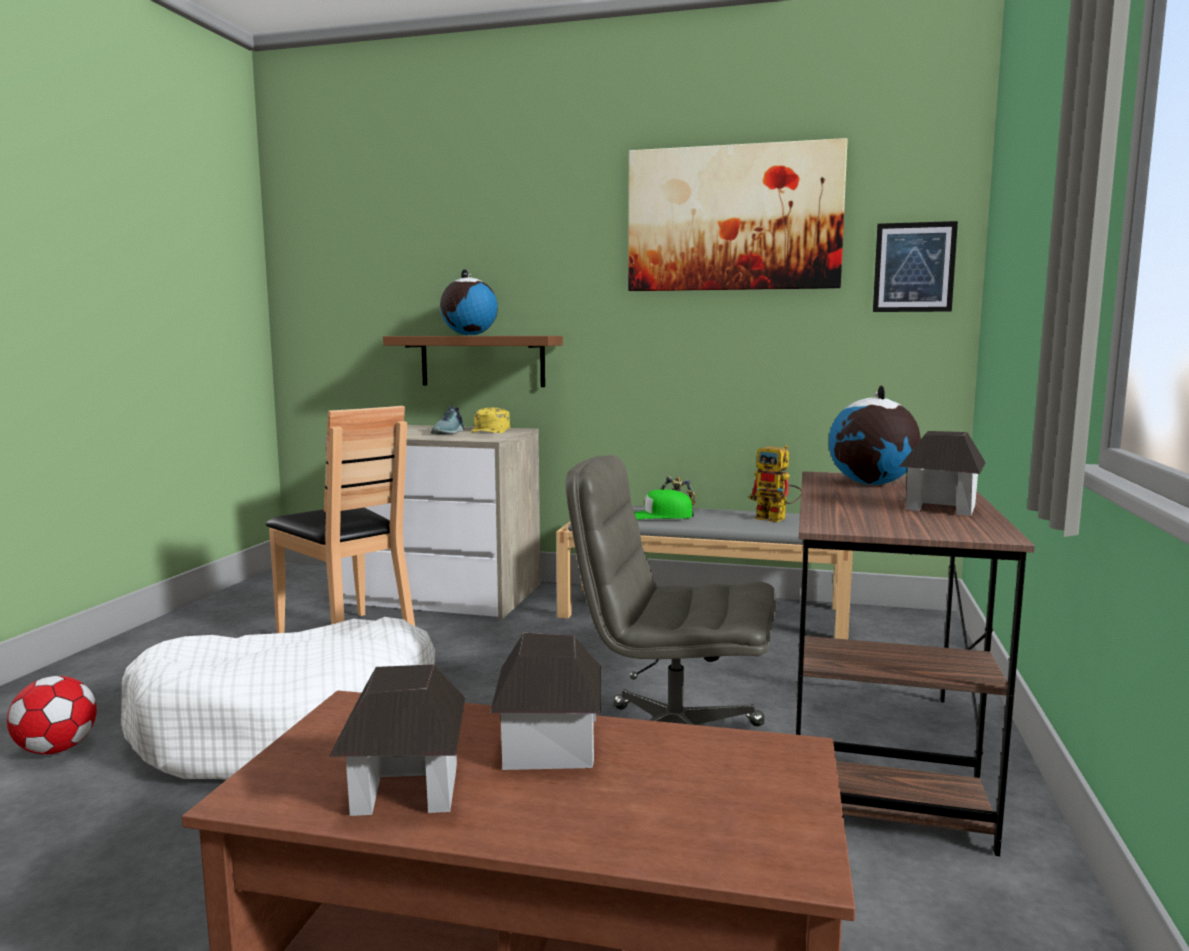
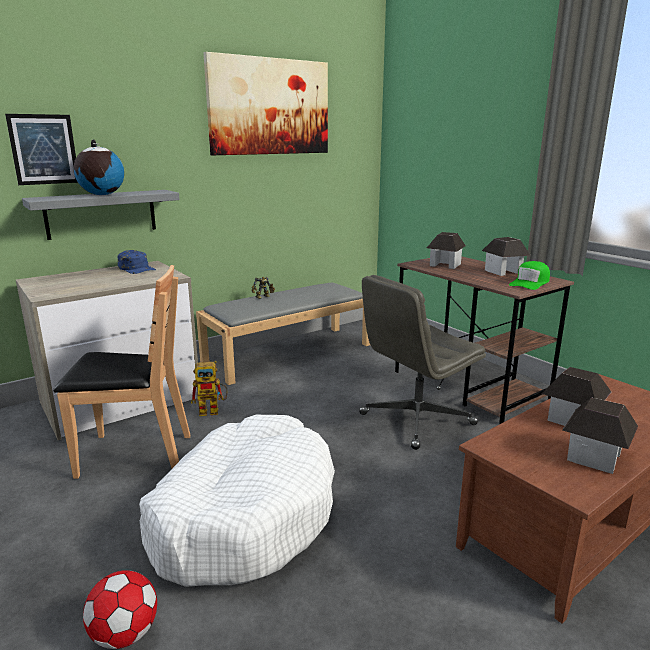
camera: 50 degrees left, 10 degrees up
brown shelf [383,336,563,387] -> grey shelf [22,190,180,240]
shoe [431,406,464,434] -> none
yellow cap [470,407,510,433] -> blue cap [117,250,156,274]
green cap [634,489,694,520] -> green cap moved to [509,261,550,290]
toy robot [749,445,801,522] -> toy robot moved to [191,361,228,416]
globe [829,385,921,485] -> toy house [427,232,466,269]
picture [873,221,958,312] -> picture moved to [5,114,78,185]

